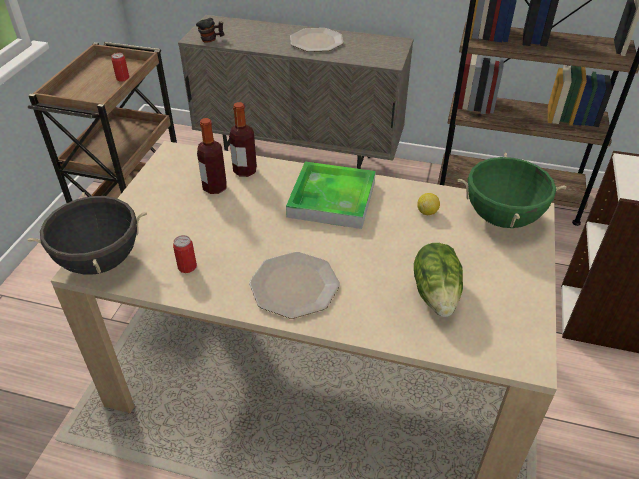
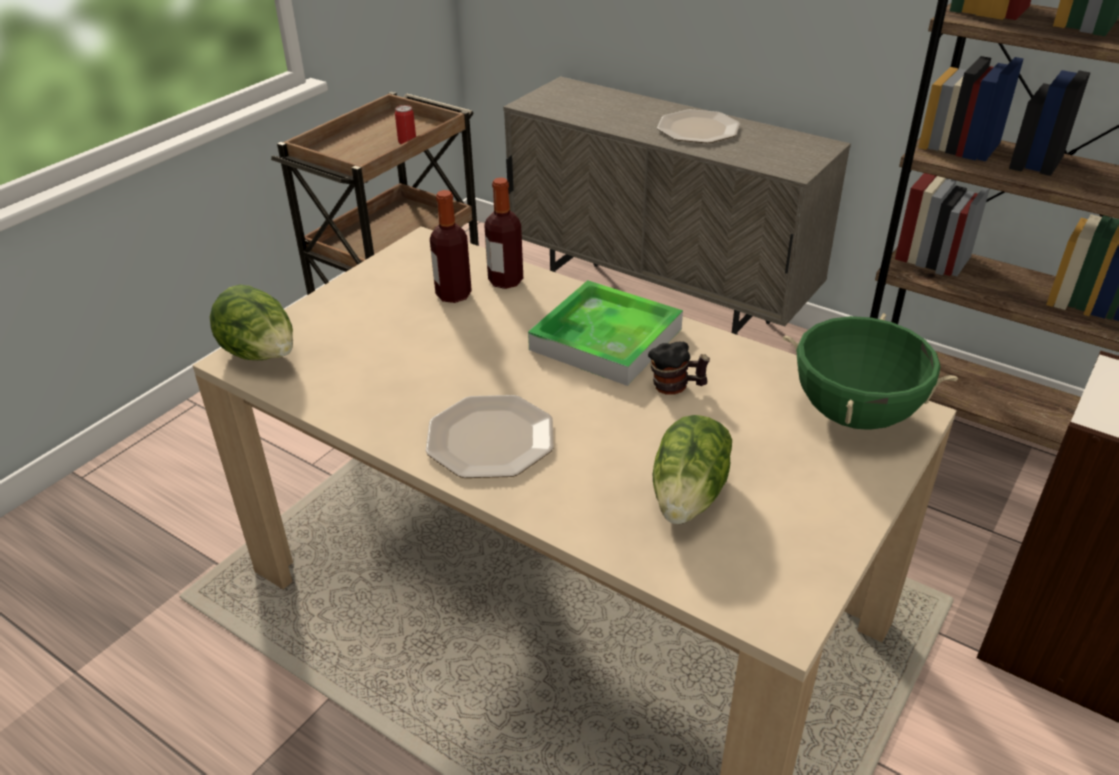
camera: 20 degrees right, 5 degrees down
black cooking pot [27,192,147,275] -> lettuce [210,284,293,360]
can [173,235,197,273] -> none
mug [196,18,224,43] -> mug moved to [648,342,710,395]
lemon [417,193,440,215] -> none

